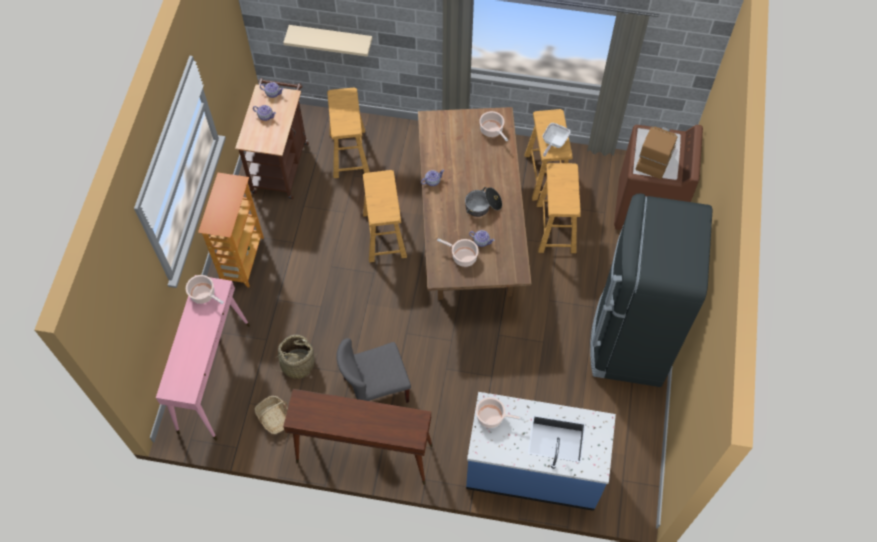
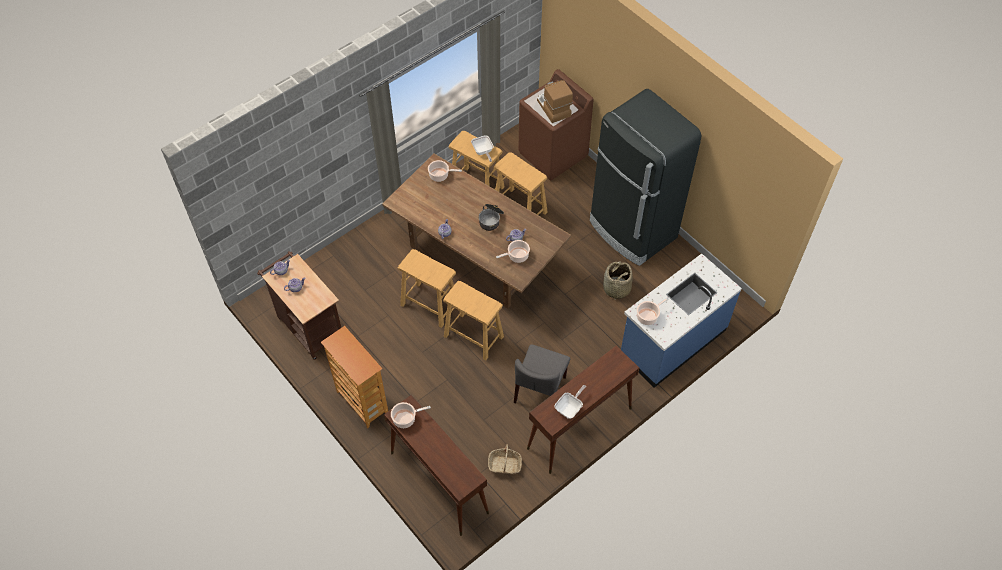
camera: 50 degrees left, 5 degrees down
pink console table [156,275,250,441] -> brown console table [384,395,489,536]
basket [274,335,317,379] -> basket moved to [603,261,633,301]
beige shelf [283,25,372,57] -> none
beige stool [327,87,370,178] -> beige stool moved to [443,281,504,361]
none -> frying pan [555,385,586,419]

